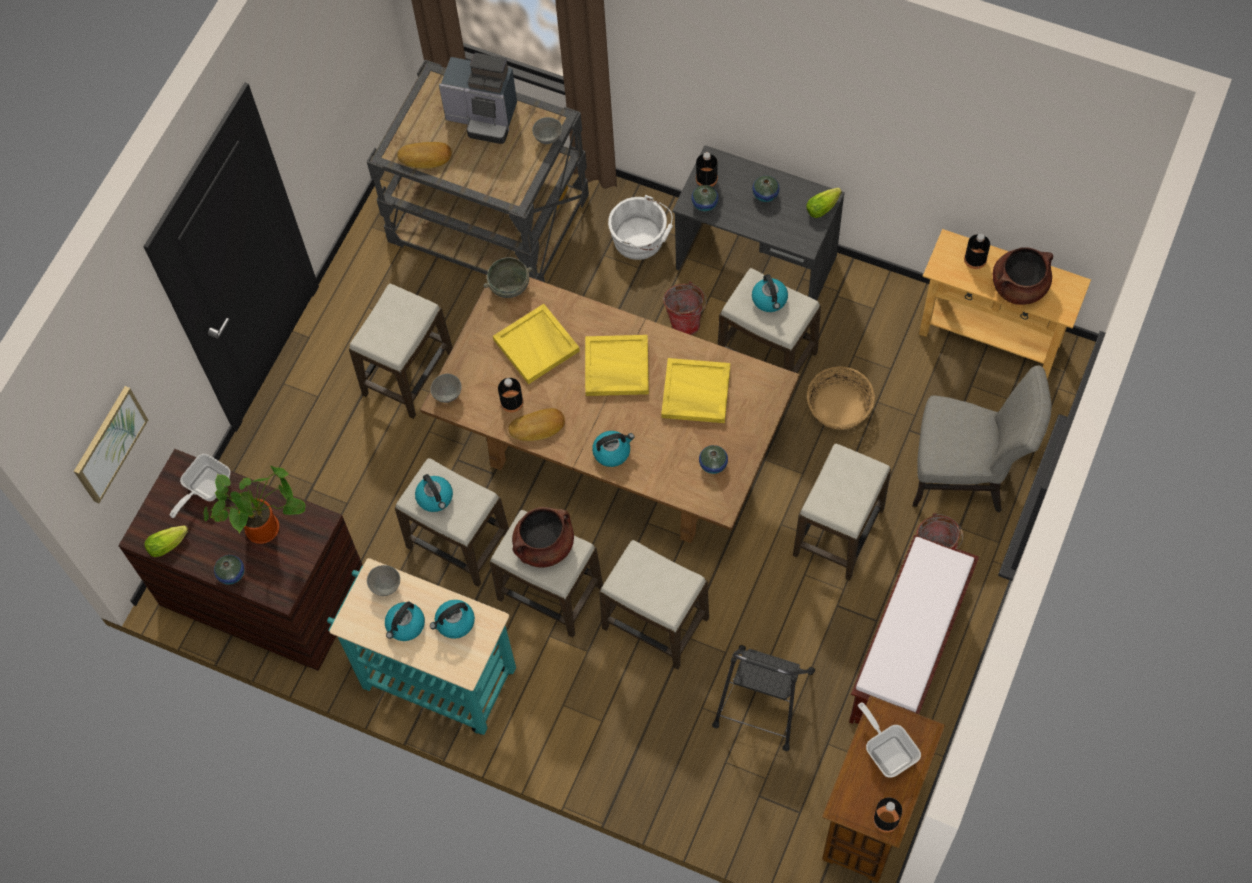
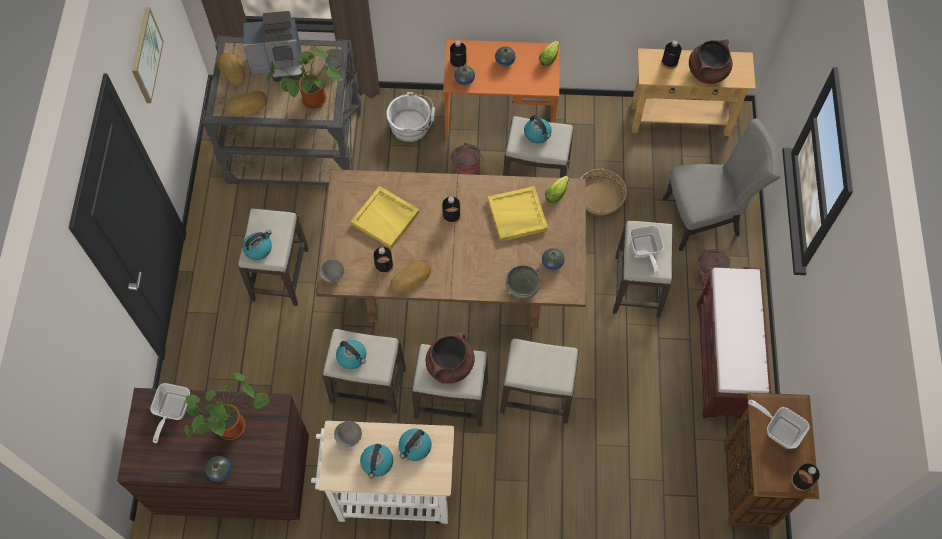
camera: 25 degrees left, 0 degrees up
picture [74,386,148,503] -> picture moved to [132,7,164,103]
lettuce [145,525,188,557] -> lettuce moved to [545,176,569,204]
turquoise cart [327,558,516,735] -> white cart [311,421,454,524]
grey bowl [483,257,533,298] -> grey bowl moved to [505,265,541,299]
yellow tray [585,335,649,396] -> black bottle [442,197,461,224]
kettle [592,431,634,467] -> kettle moved to [243,230,272,260]
grey desk [672,145,845,300] -> orange desk [443,40,560,140]
black step ladder [712,645,815,751] -> none
none -> bread [217,53,245,87]
none -> potted plant [267,48,344,109]
none -> frying pan [630,225,664,276]

